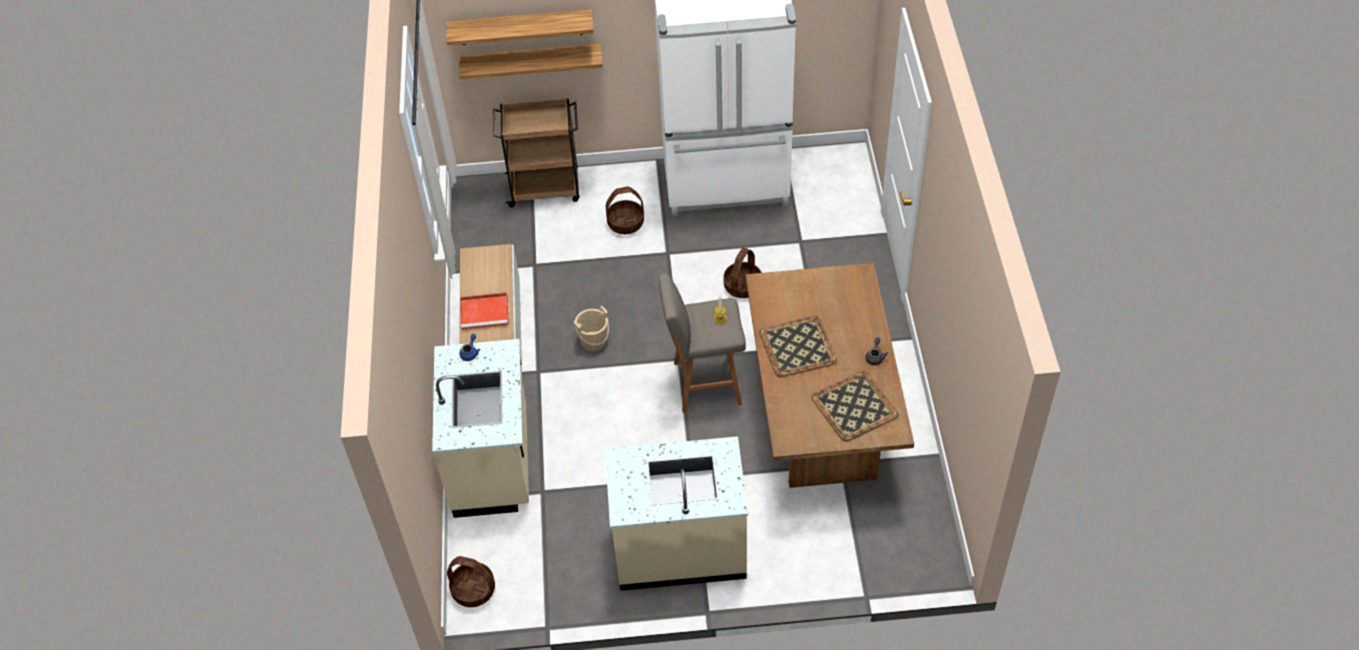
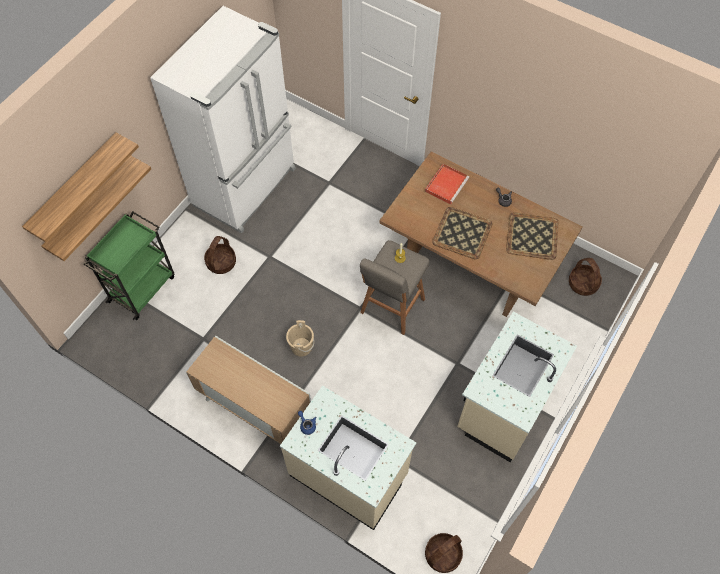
camera: 55 degrees left, 10 degrees up
red tray [460,292,509,330] -> red tray moved to [425,164,469,204]
brown cart [493,98,580,207] -> green cart [83,211,174,320]
basket [724,248,762,298] -> basket moved to [569,258,602,296]

